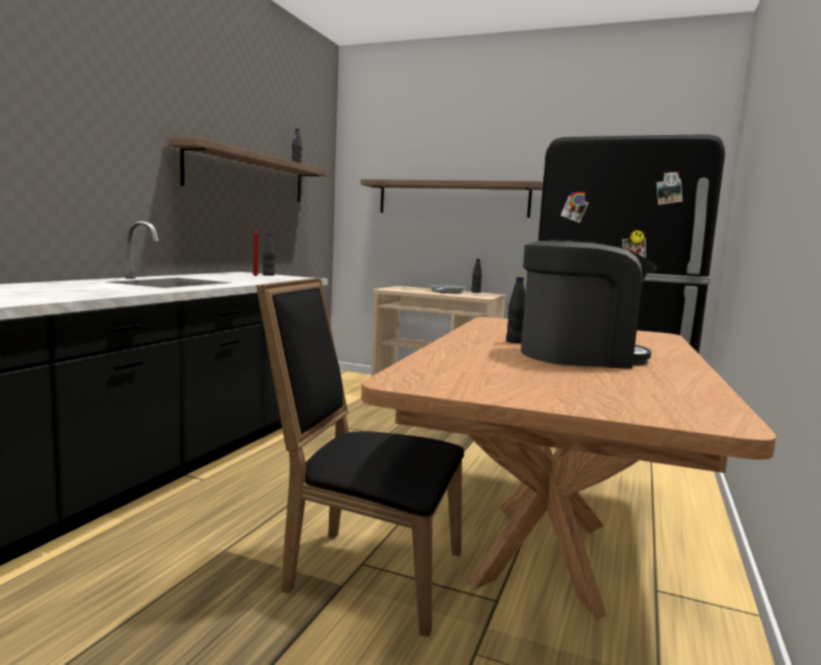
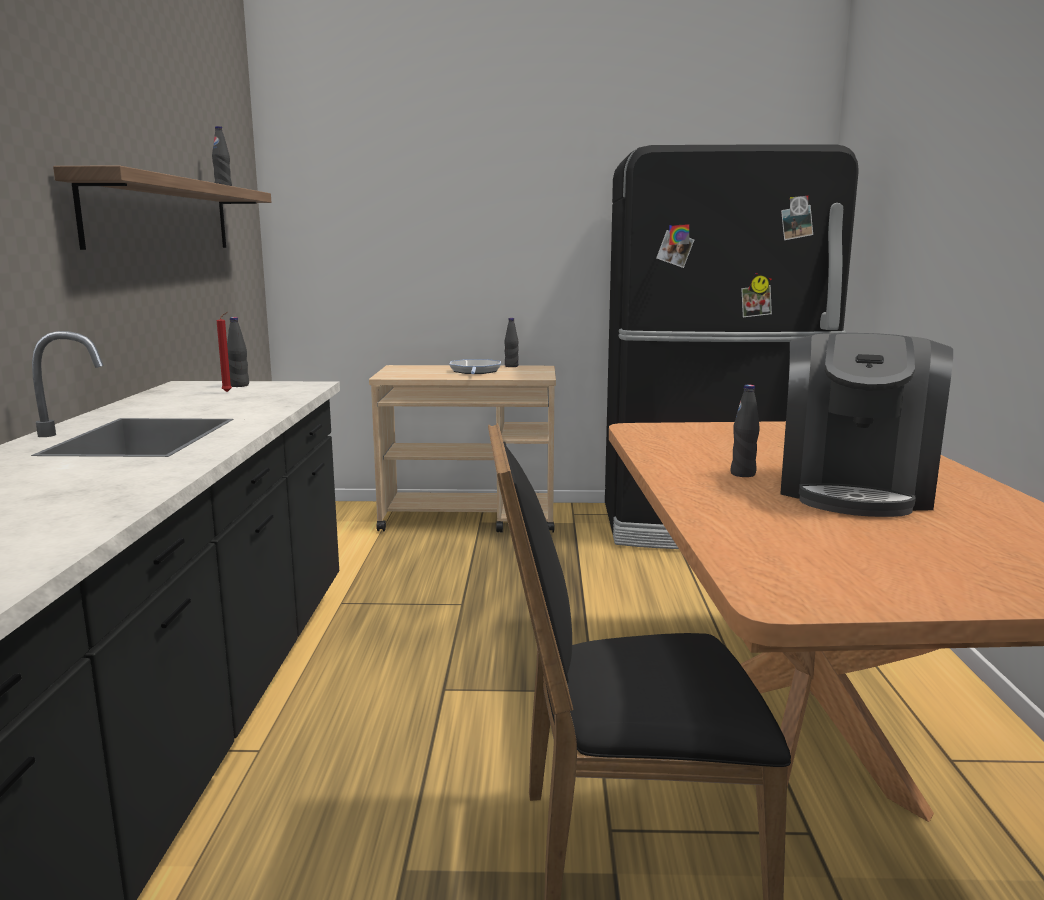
camera: 20 degrees left, 5 degrees up
shelf [361,179,543,218] -> none
coffee machine [521,240,657,369] -> coffee machine turned 135 degrees clockwise [780,333,953,517]

